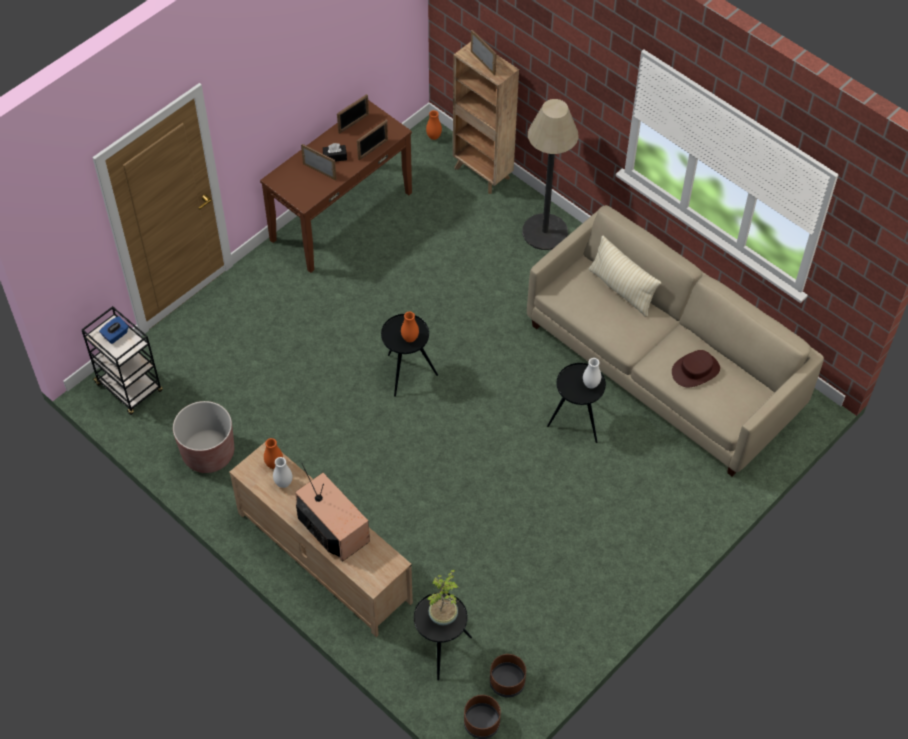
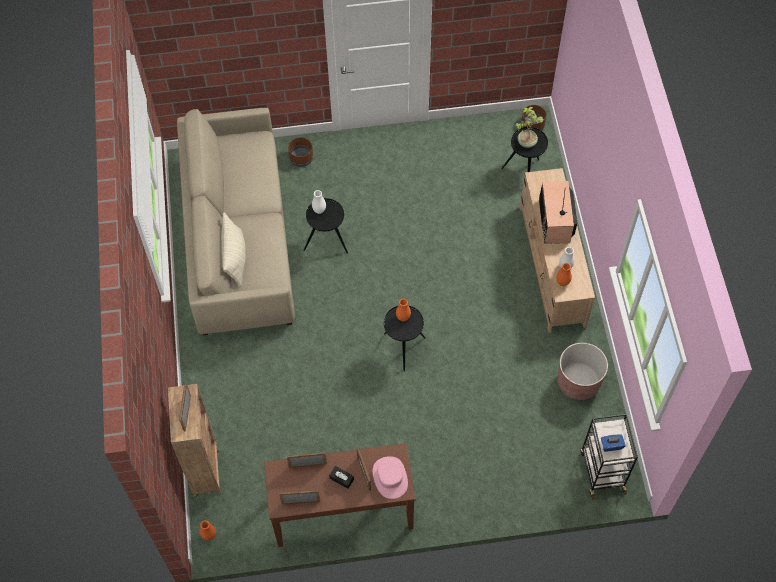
camera: 140 degrees left, 5 degrees up
brown planter [490,654,526,698] -> brown planter moved to [288,137,313,167]
floor lamp [522,99,578,250] -> none
brown hat [672,350,720,387] -> none
none -> pink hat [373,456,408,499]

